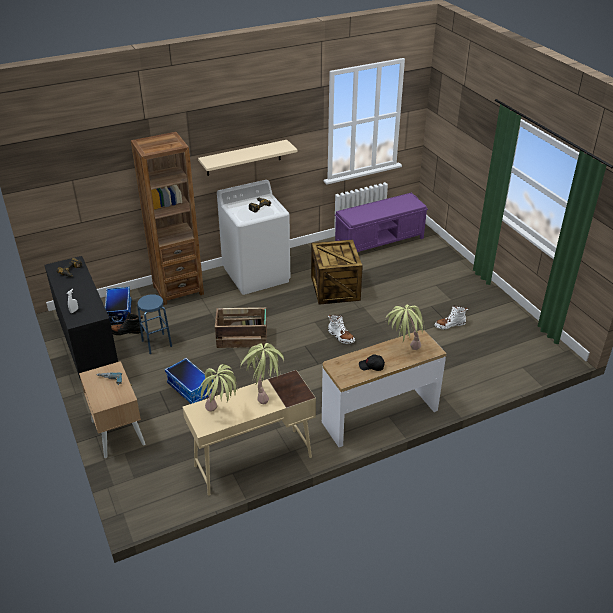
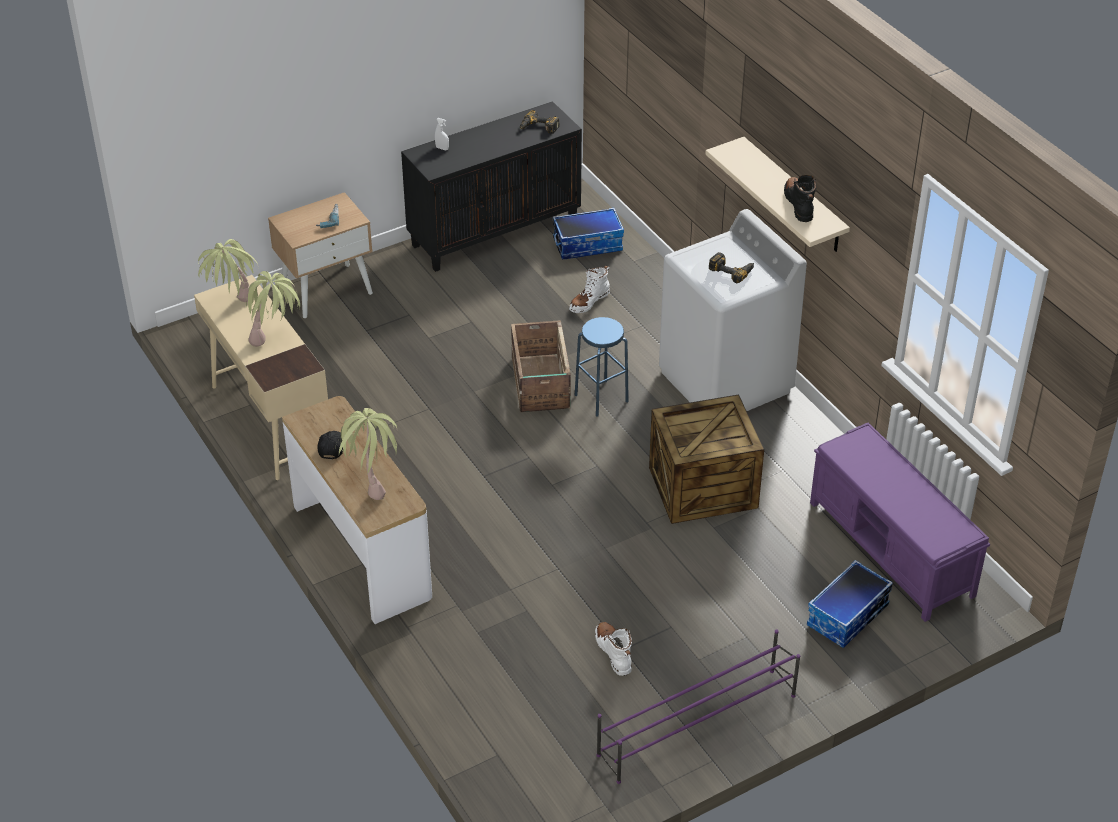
camera: 85 degrees right, 5 degrees up
black boot [111,313,144,335] -> black boot moved to [784,175,817,222]
brown bookcase [131,132,204,305] -> none
blue stool [137,294,172,354] -> blue stool moved to [575,317,629,417]
storage box [165,358,213,404] -> storage box moved to [807,560,893,648]
white boot [328,314,355,344] -> white boot moved to [569,266,610,313]
none -> purple shoe rack [596,630,800,784]

